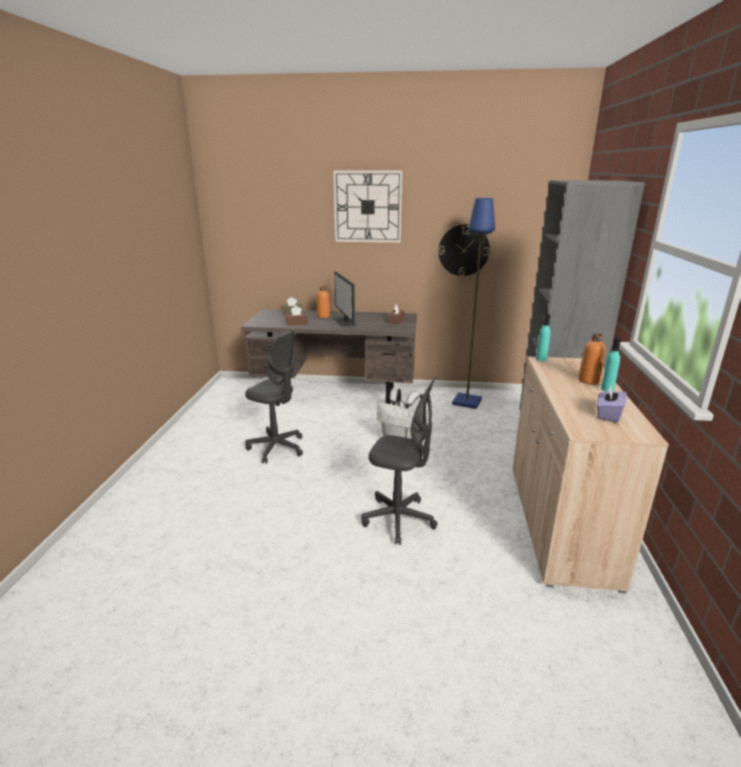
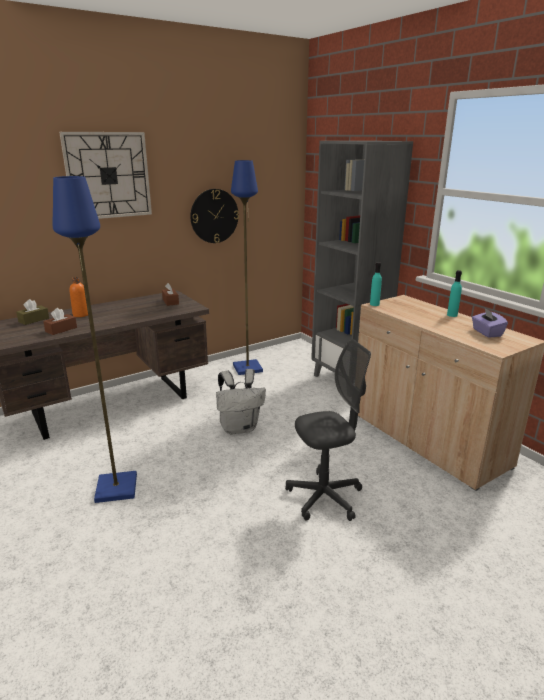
camera: 40 degrees left, 0 degrees up
grey office chair [245,331,303,464] -> blue floor lamp [53,176,137,503]
monitor [333,272,357,327] -> none
orange bottle [578,333,605,384] -> none

